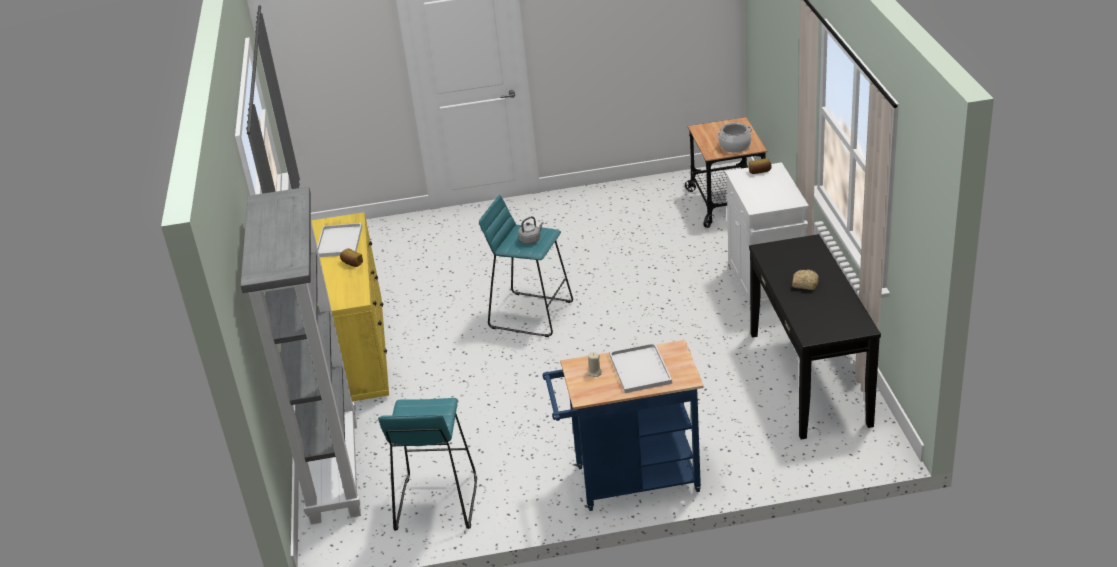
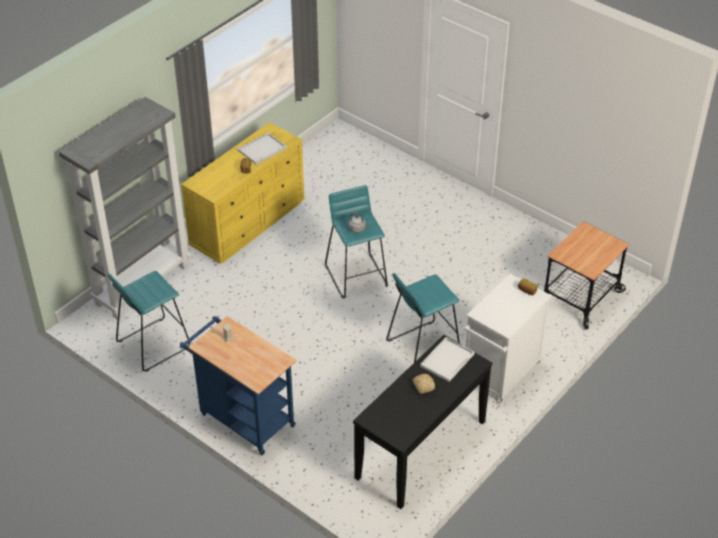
camera: 45 degrees right, 10 degrees up
white tray [609,343,672,393] -> white tray moved to [420,337,475,382]
cooking pot [717,122,752,153] -> none
none -> turquoise stool [386,273,460,362]

